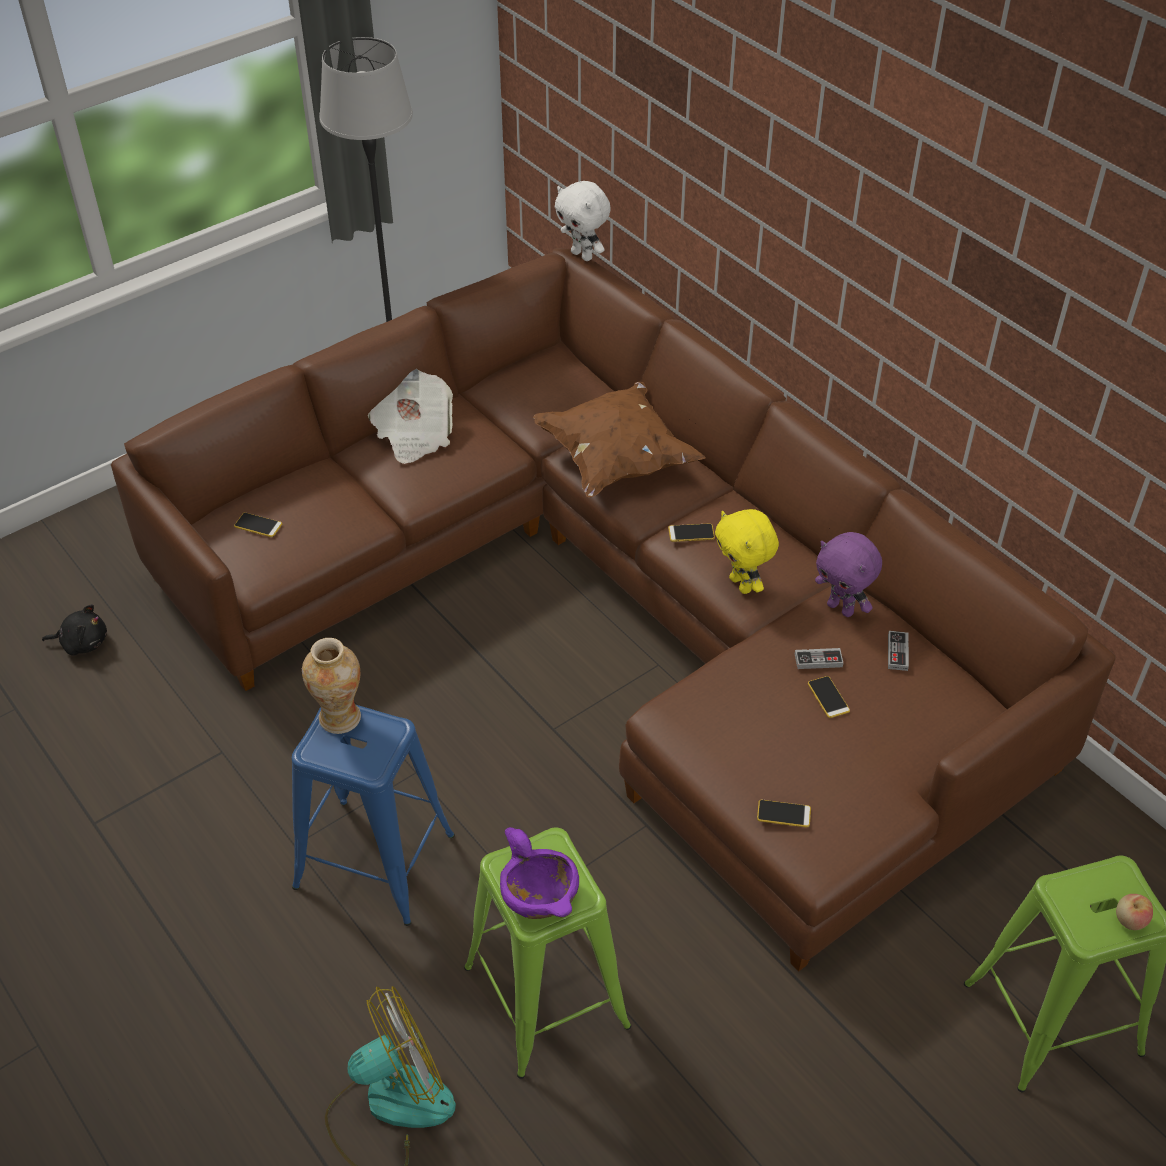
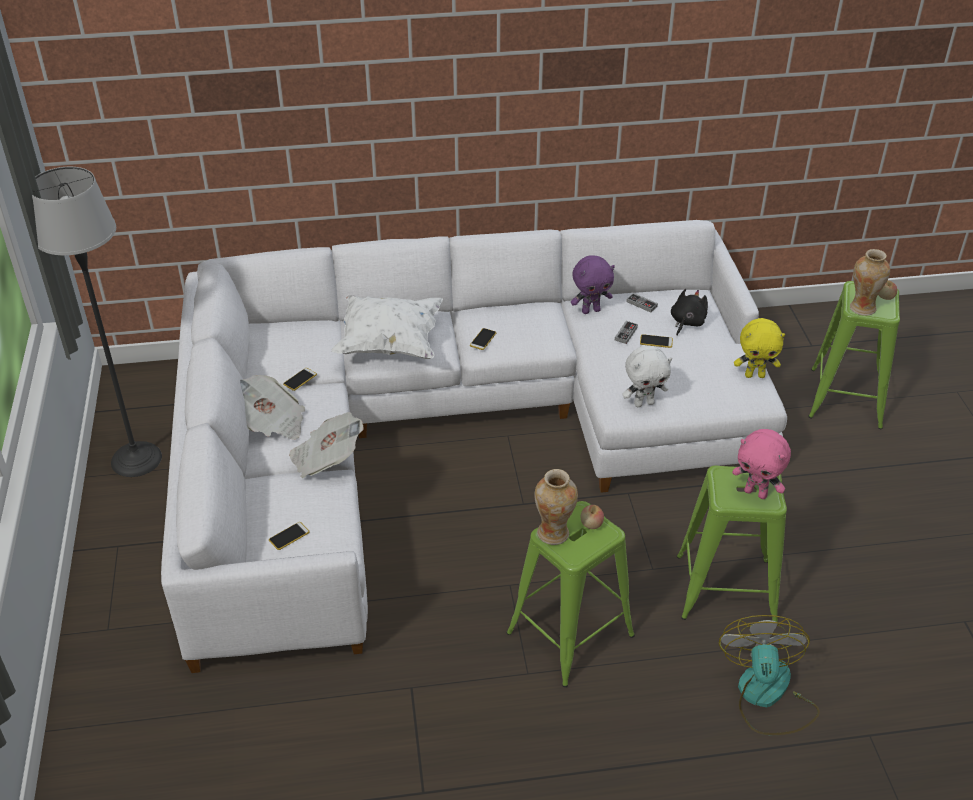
camera: 60 degrees left, 5 degrees down
black plush toy [42,604,107,656] -> black plush toy moved to [671,289,708,335]
brown sofa [111,248,1116,972] -> white sofa [161,220,787,673]
blue stool [292,705,455,926] -> green stool [506,501,635,687]
purple bowl [500,827,579,919] -> pink plush toy [732,429,791,499]
brown pillow [533,382,705,498] -> white pillow [331,295,443,359]
white plush toy [555,181,610,261] -> white plush toy moved to [622,346,672,407]
yellow plush toy [715,509,779,594] -> yellow plush toy moved to [734,318,785,378]
phone [757,800,811,827] -> phone moved to [283,368,317,391]
none -> newspaper [289,412,364,478]
none -> apple [581,505,604,529]
none -> vase [850,249,890,316]

